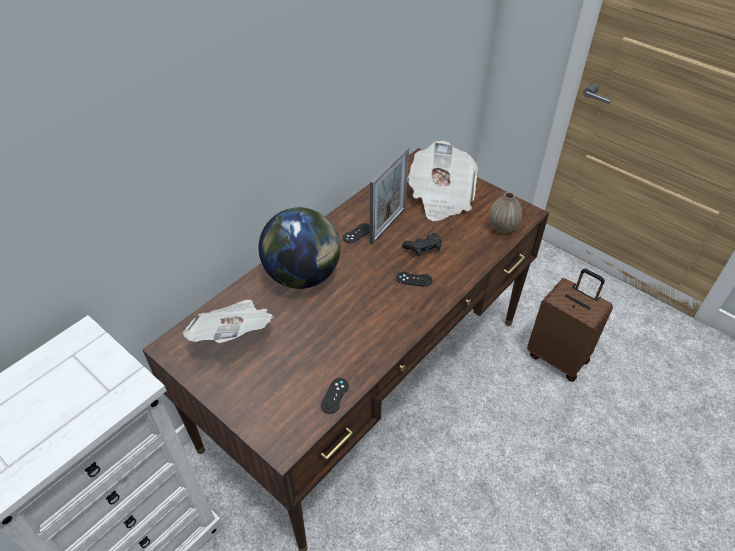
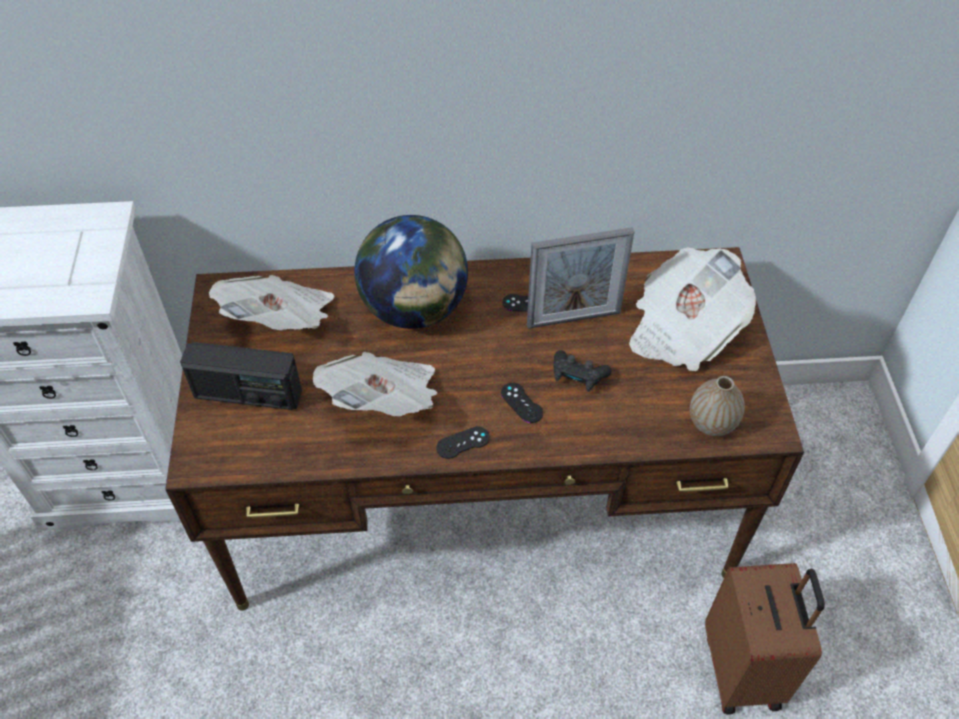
camera: 45 degrees right, 5 degrees up
black game controller [321,378,349,414] -> black game controller moved to [436,427,490,459]
none -> radio [180,342,302,410]
none -> newspaper [313,352,437,416]

